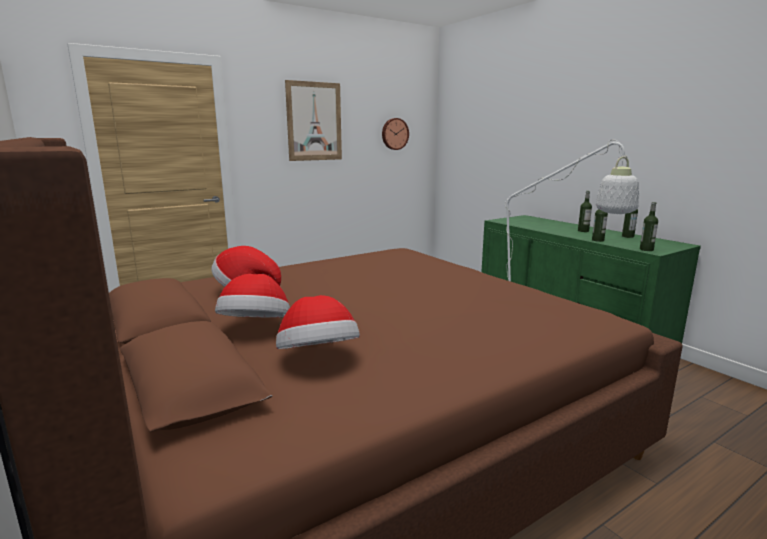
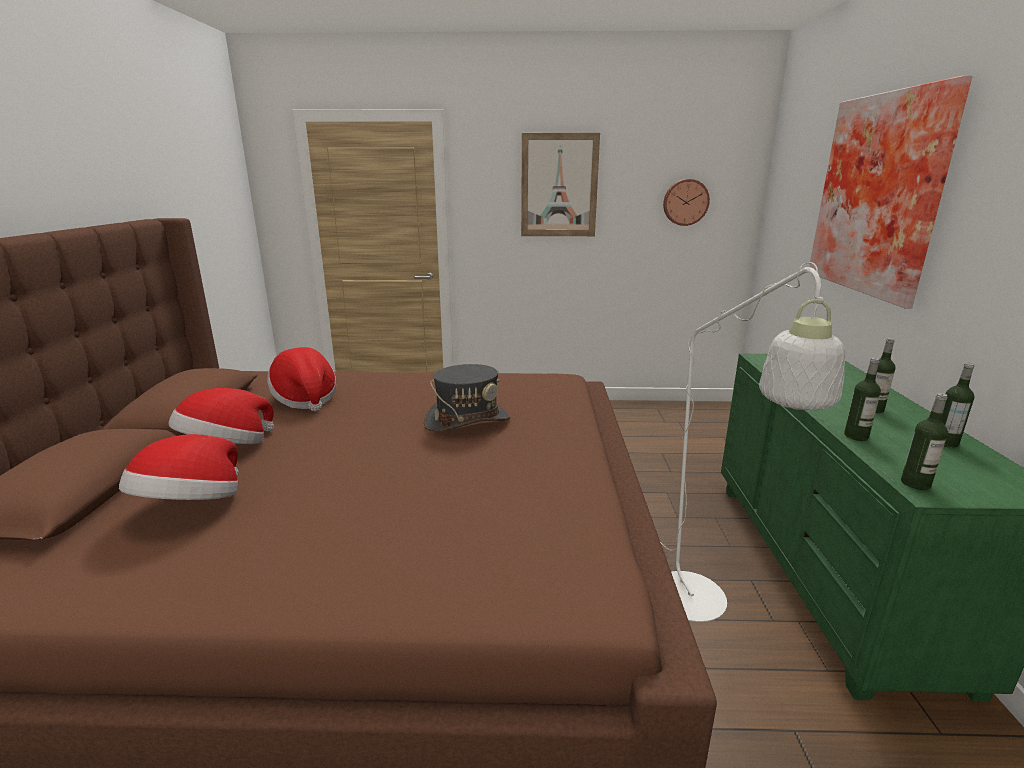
camera: 35 degrees right, 5 degrees up
none -> grey hat [424,364,510,432]
none -> picture [809,75,973,308]

